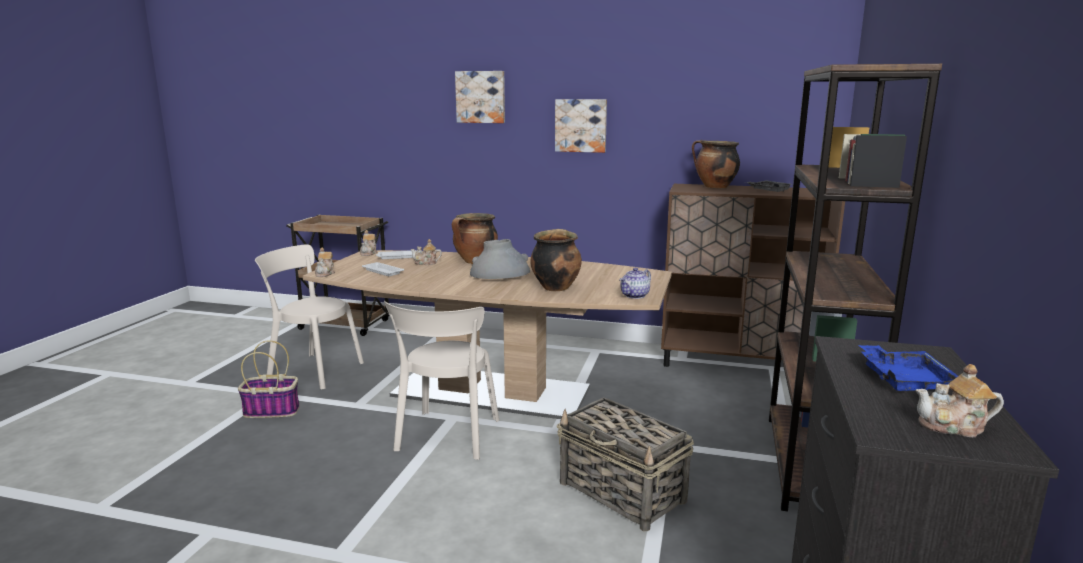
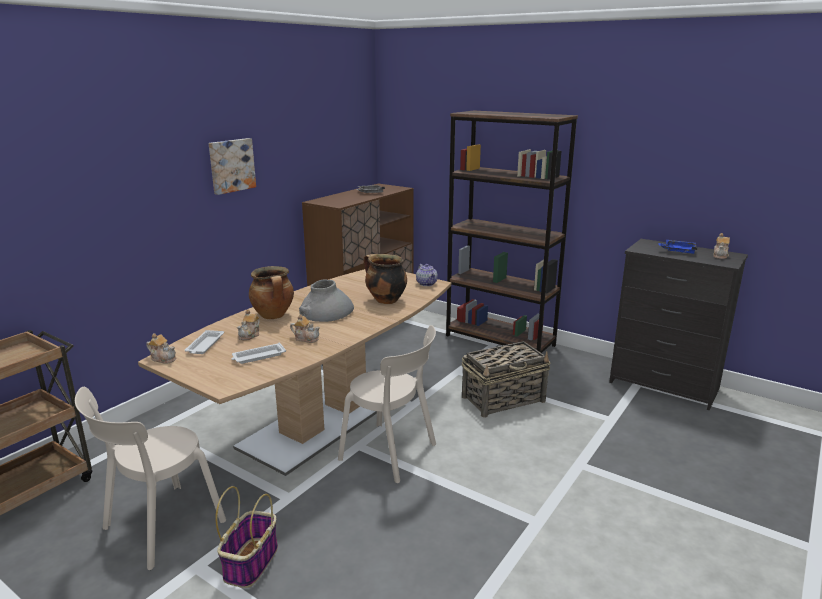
camera: 70 degrees left, 5 degrees up
teapot [315,248,335,277] -> teapot moved to [290,315,320,343]
picture [455,71,505,123] -> none
cooking pot [692,140,740,188] -> none

